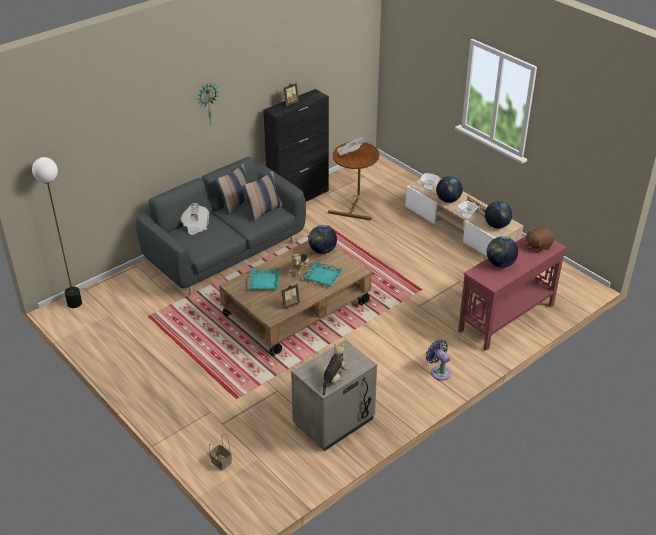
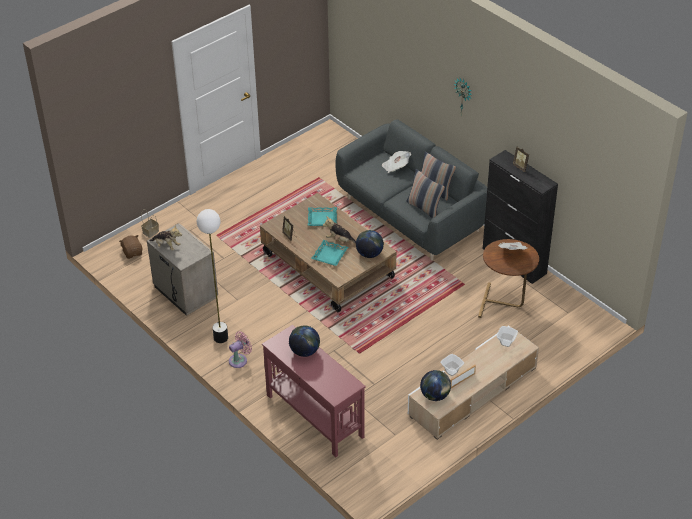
camera: 90 degrees right, 5 degrees up
floor lamp [32,157,82,308] -> floor lamp moved to [197,209,228,343]
blue fan [426,340,451,381] -> pink fan [229,331,252,368]
globe [436,176,463,203] -> none
brown plush toy [526,227,554,253] -> brown plush toy moved to [119,235,142,259]

